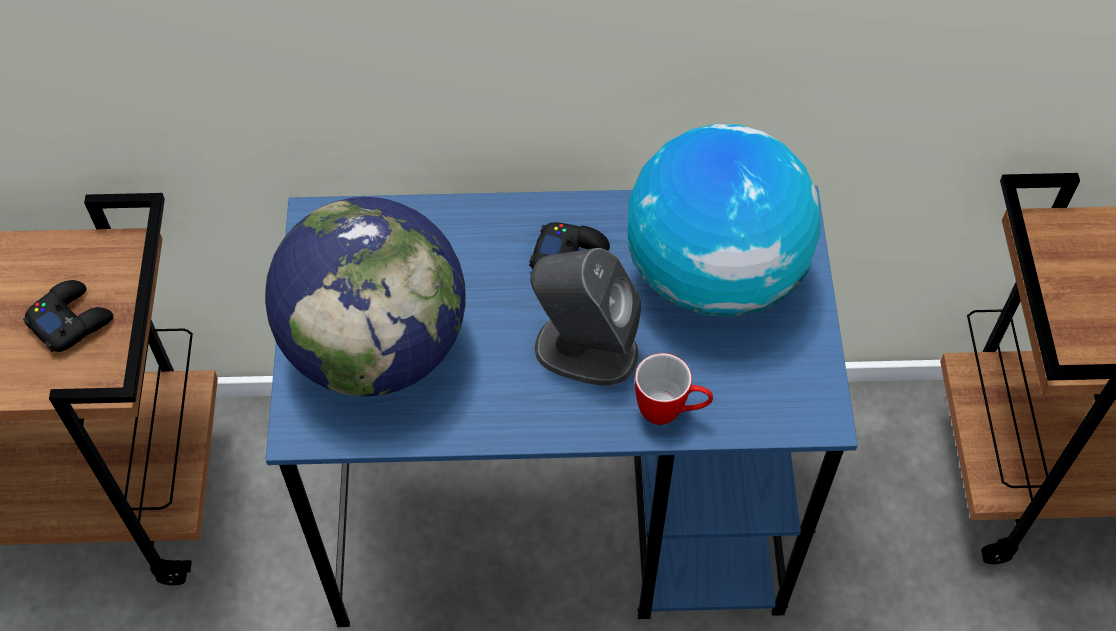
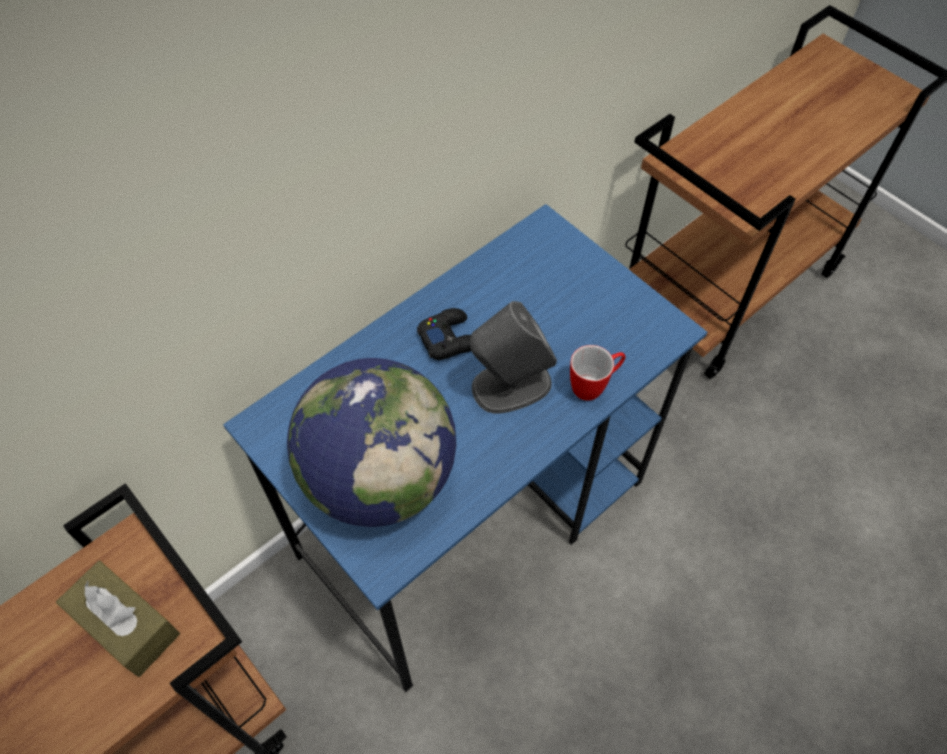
camera: 40 degrees left, 0 degrees up
black game controller [23,280,113,352] -> brown tissue box [56,560,180,677]
globe [627,124,821,317] -> none

